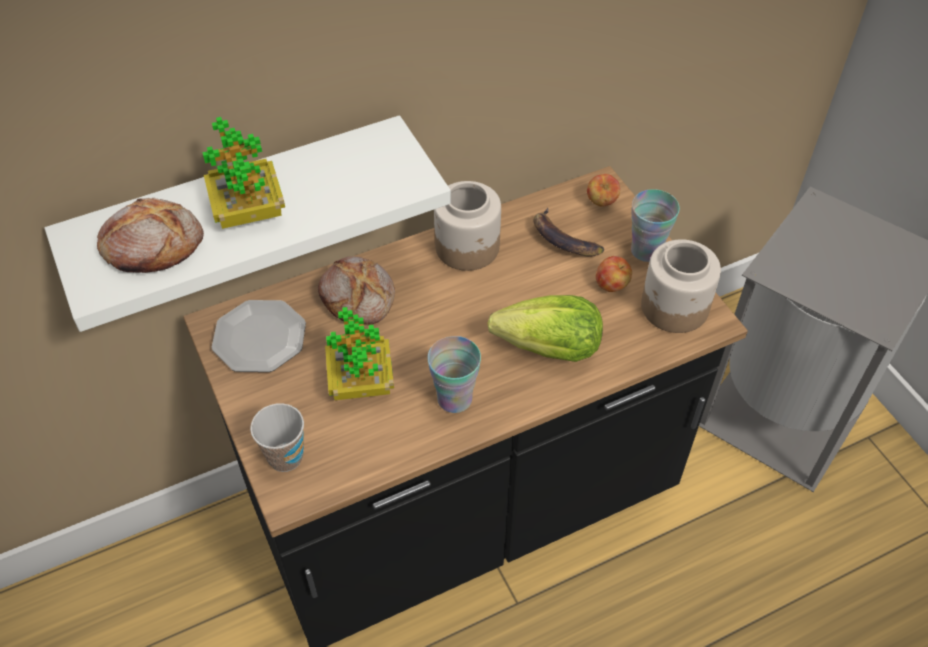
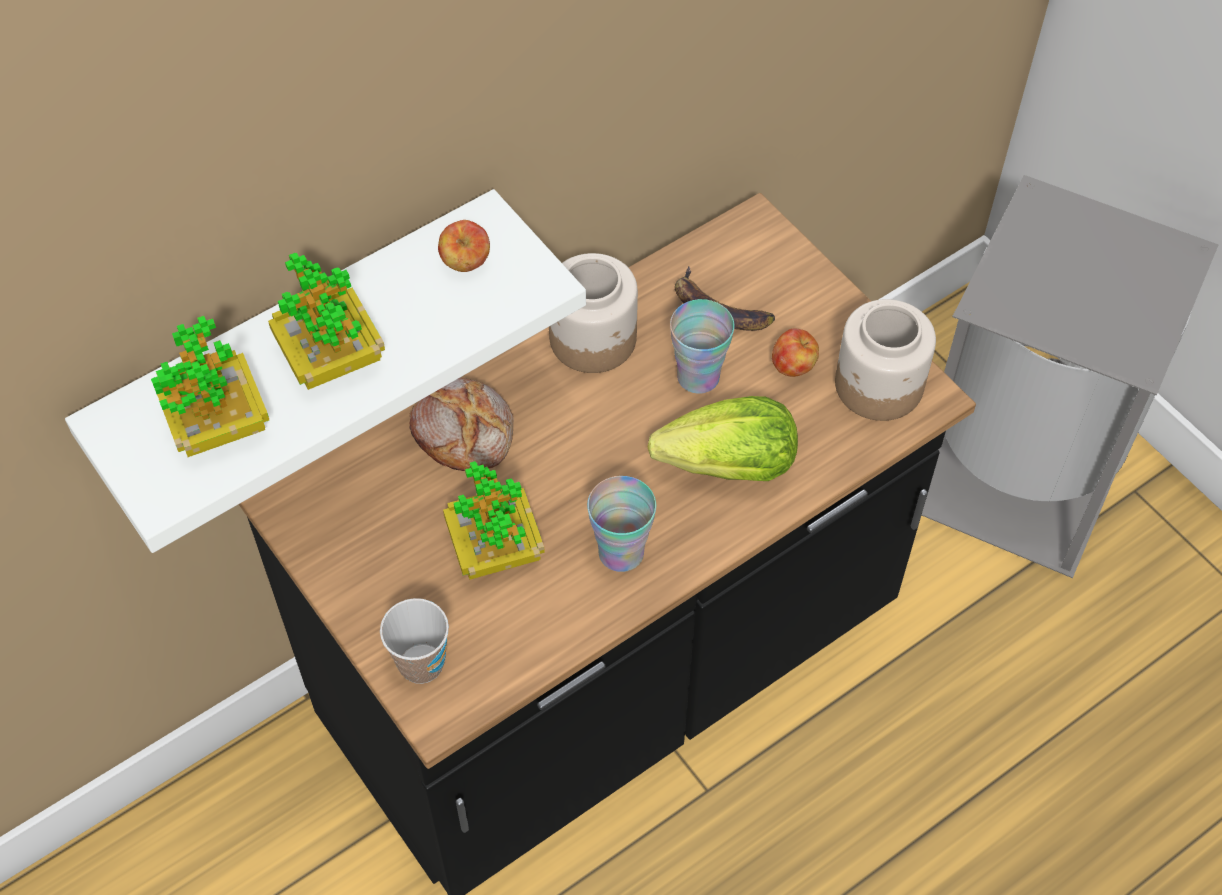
camera: 10 degrees left, 5 degrees up
bread [97,198,204,273] -> potted plant [151,316,269,457]
plate [212,300,306,372] -> none
apple [587,174,620,207] -> apple moved to [438,220,490,272]
cup [631,189,680,262] -> cup moved to [670,299,735,394]

